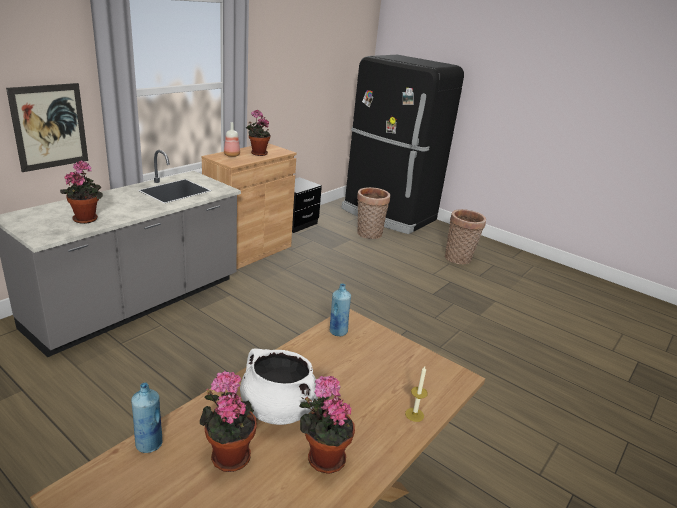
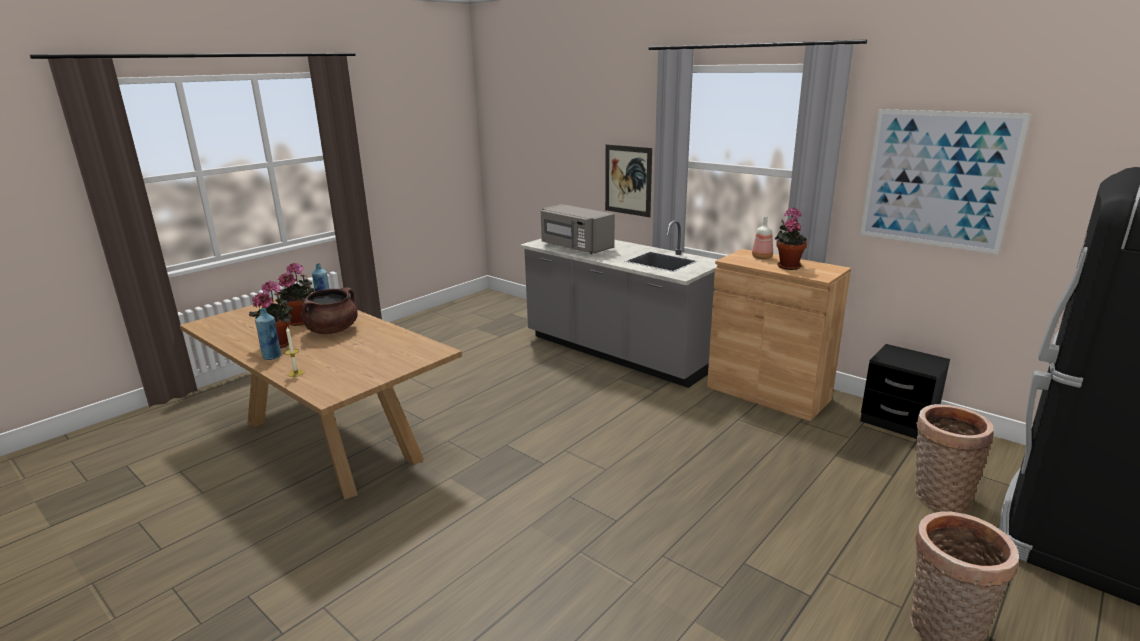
camera: 95 degrees right, 5 degrees down
potted plant [60,160,103,224] -> grey microwave [541,204,615,254]
white cooking pot [240,348,318,425] -> brown cooking pot [301,287,358,334]
blue bottle [330,283,351,336] -> blue bottle moved to [255,308,281,360]
none -> picture [860,109,1031,254]

